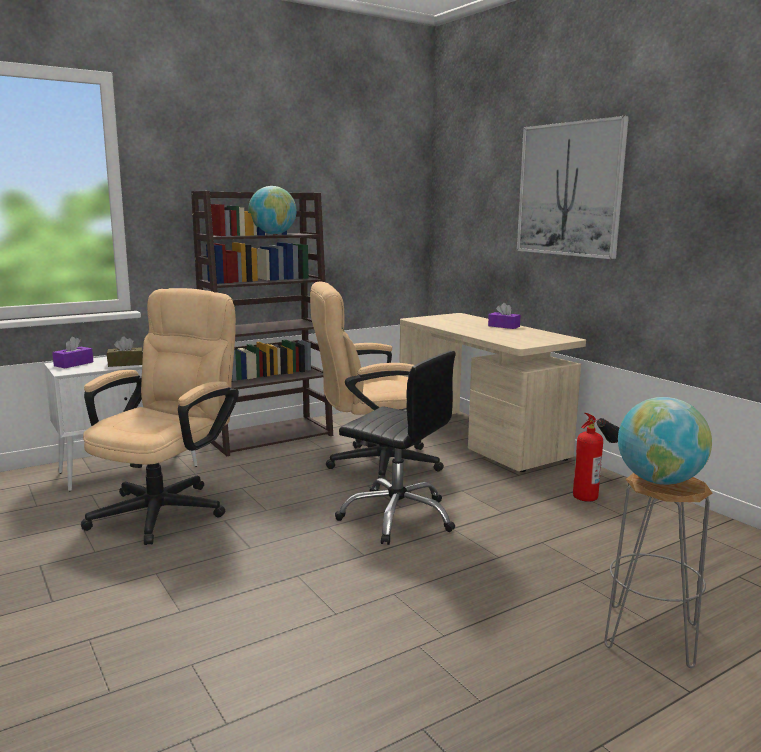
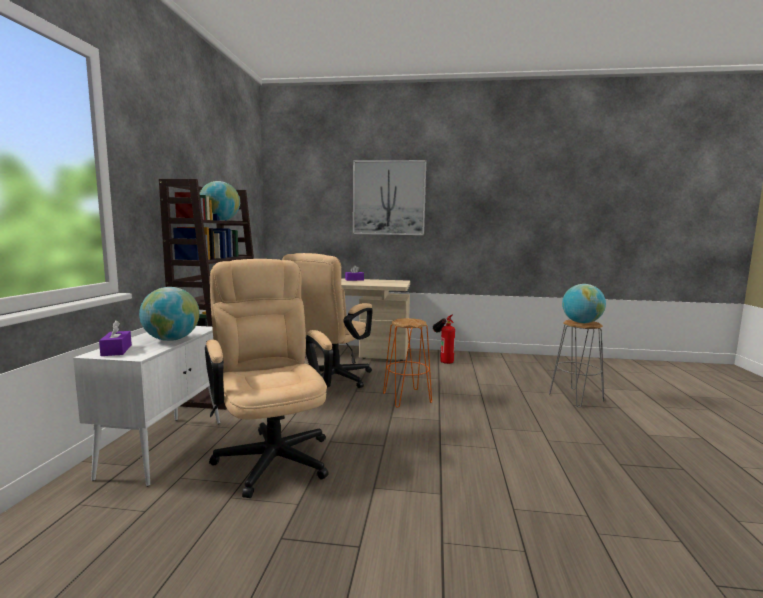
camera: 50 degrees left, 5 degrees down
brown tissue box [107,336,143,367] -> globe [139,287,200,341]
black office chair [335,351,456,545] -> orange stool [383,318,432,408]

